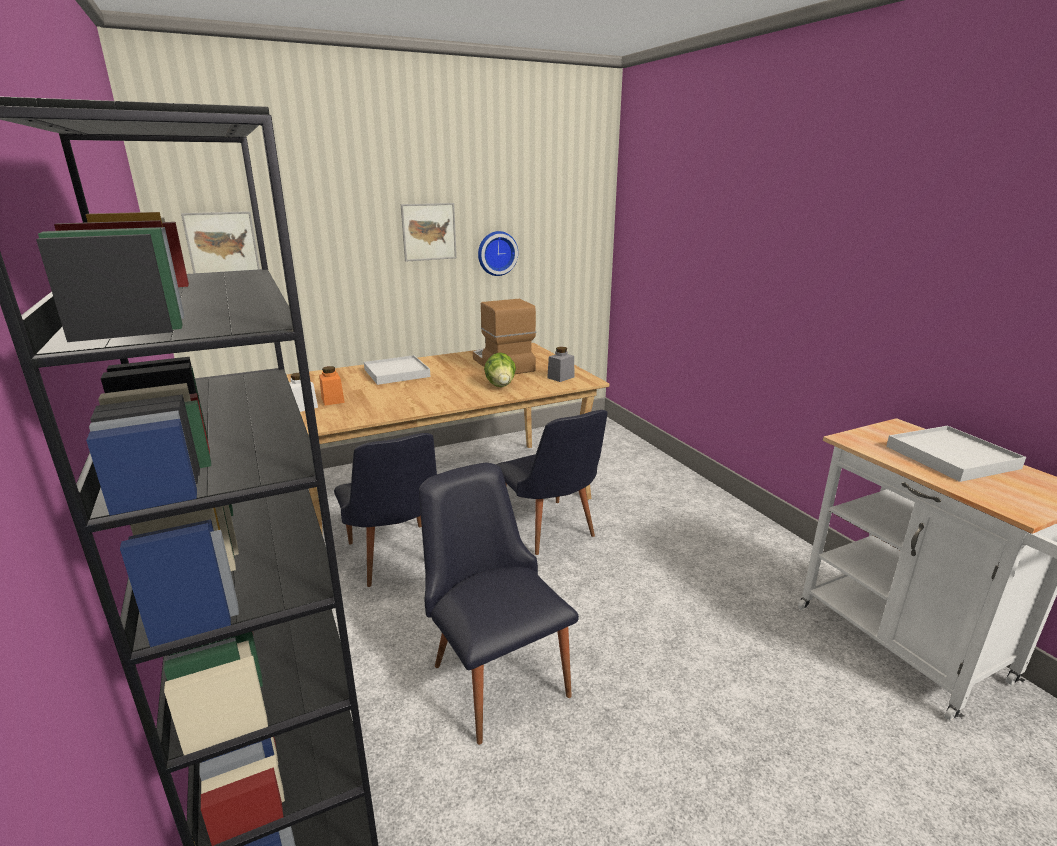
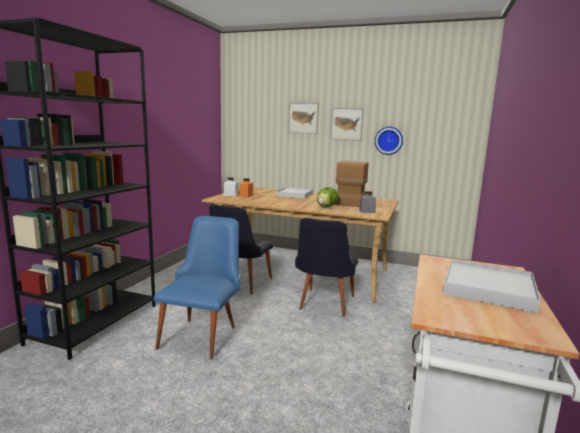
camera: 45 degrees right, 10 degrees down
picture [181,211,260,273] -> picture moved to [288,102,319,134]
black chair [419,463,579,745] -> blue chair [153,216,240,359]

